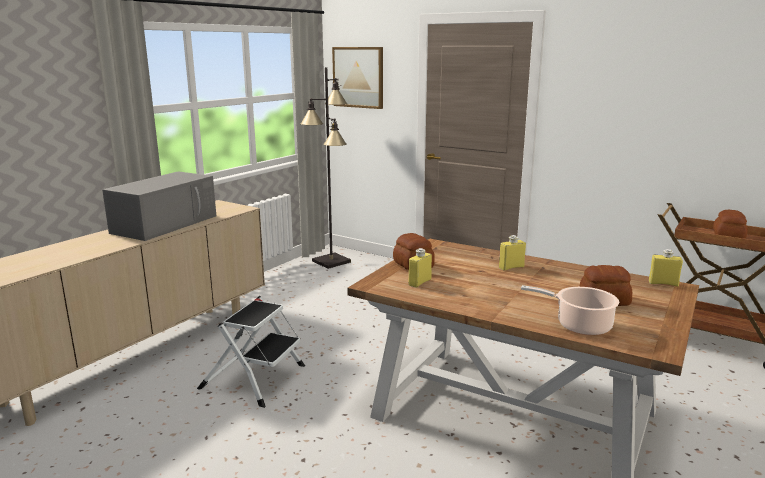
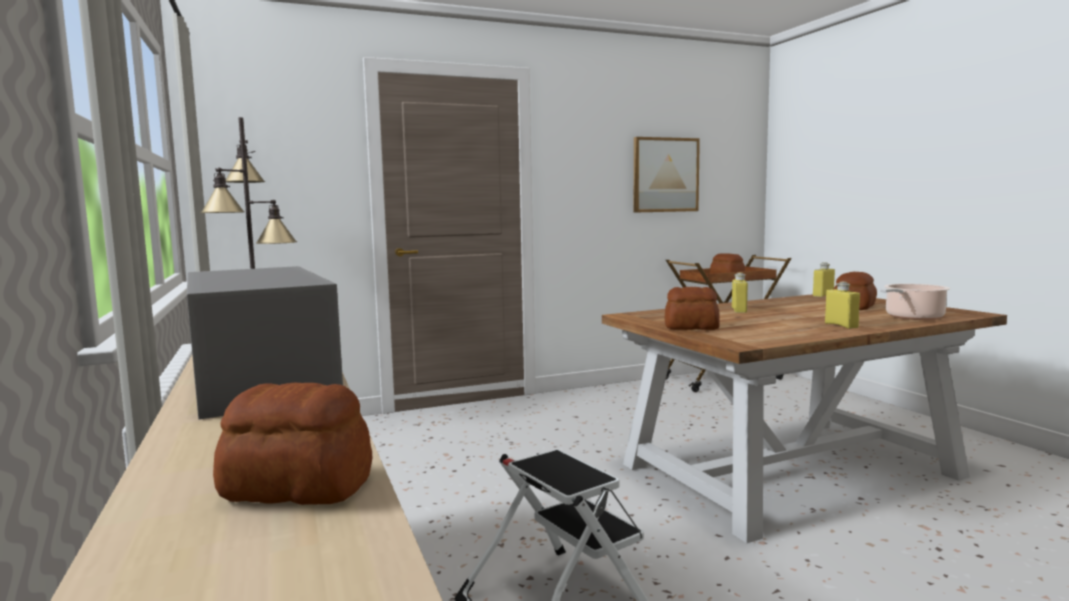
camera: 55 degrees left, 10 degrees down
picture [332,47,383,109] -> picture moved to [634,137,700,213]
yellow bottle [408,248,432,288] -> yellow bottle moved to [825,282,860,329]
none -> bread [213,383,372,505]

